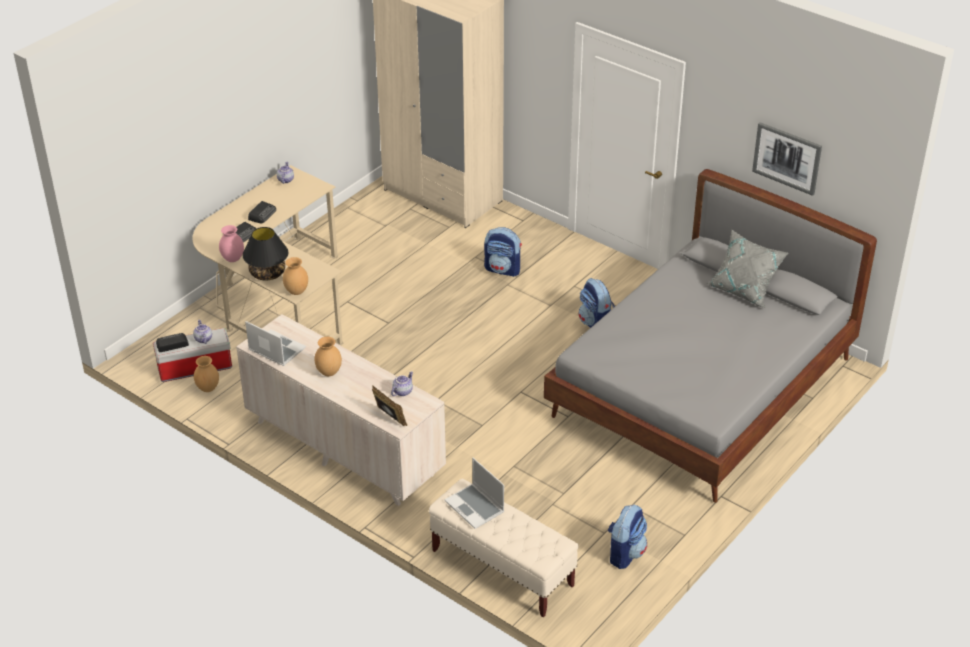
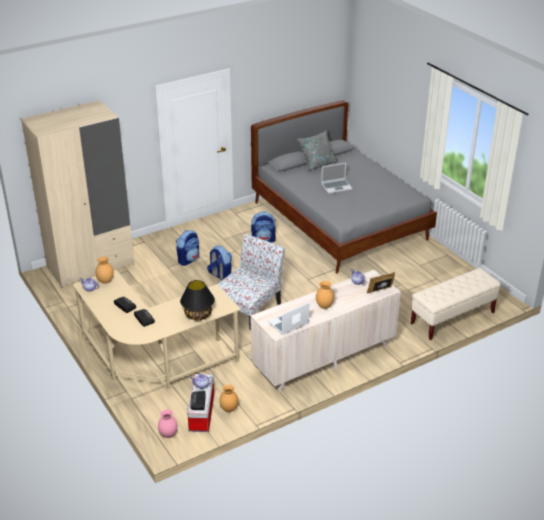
camera: 70 degrees left, 5 degrees down
pink vase [219,225,244,262] -> pink vase moved to [158,409,178,438]
brown vase [283,257,308,295] -> brown vase moved to [96,257,114,284]
laptop [445,458,504,529] -> laptop moved to [321,163,352,194]
backpack [608,504,647,569] -> backpack moved to [207,246,232,280]
picture [752,122,822,196] -> none
none -> chair [217,234,285,331]

